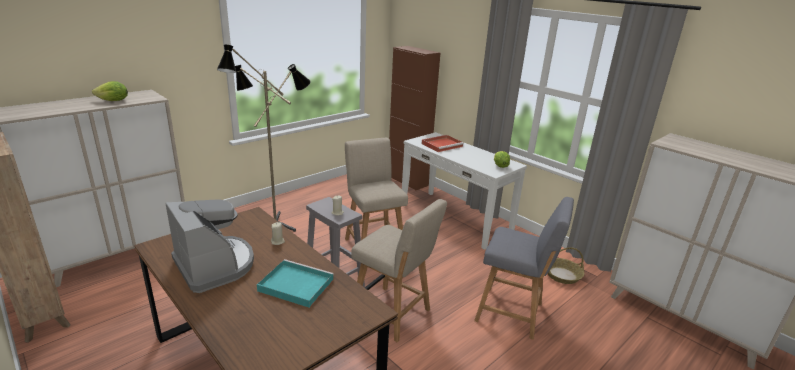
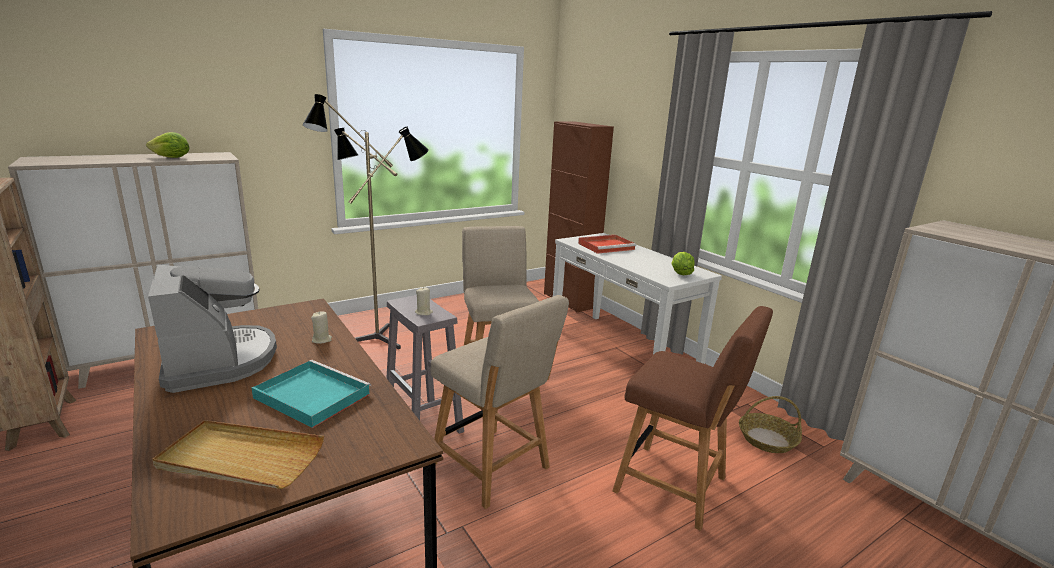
camera: 10 degrees right, 5 degrees down
grey chair [474,197,574,340] -> brown chair [612,306,773,531]
none -> beige tray [153,420,324,489]

